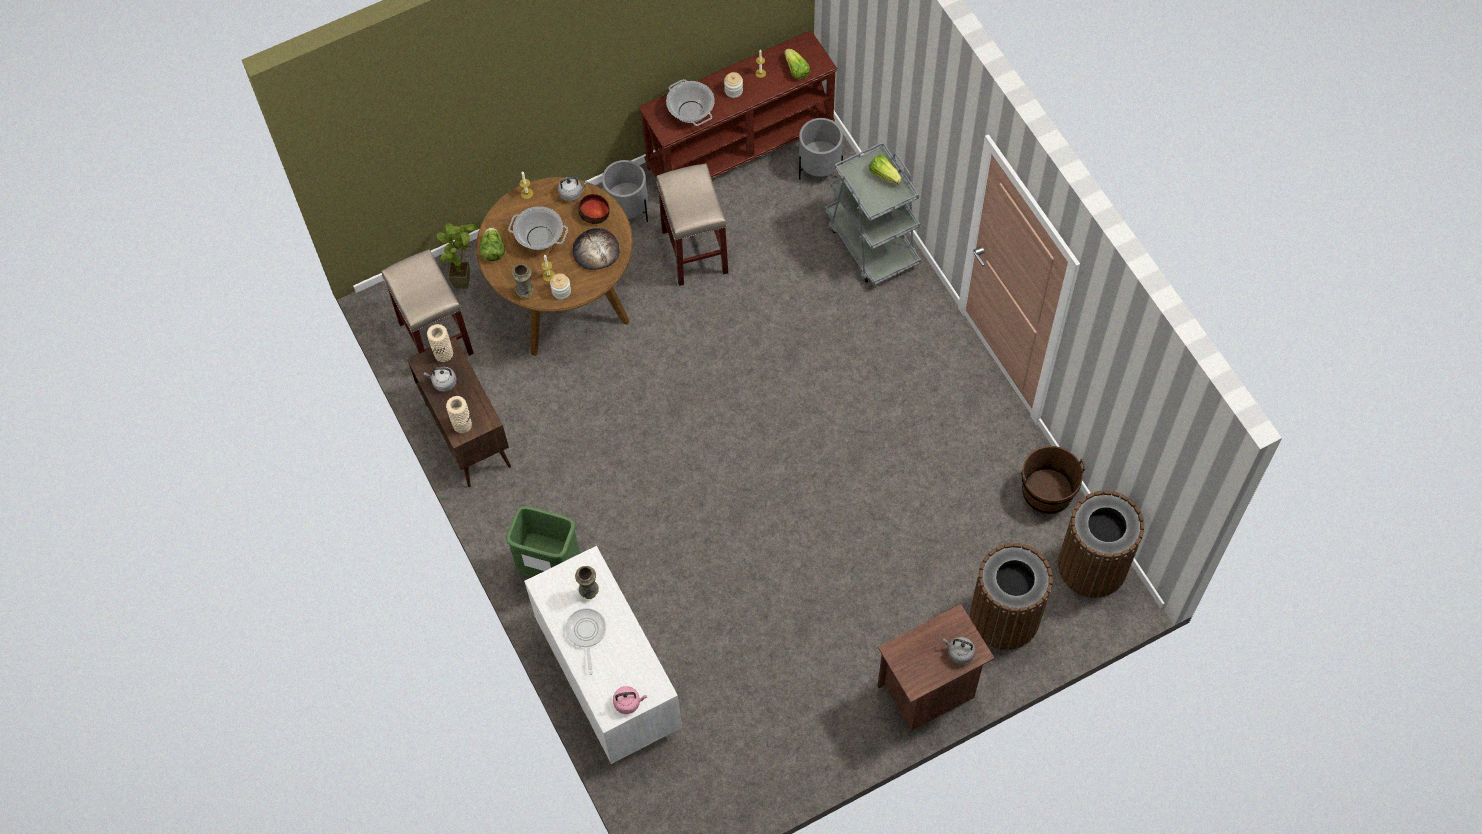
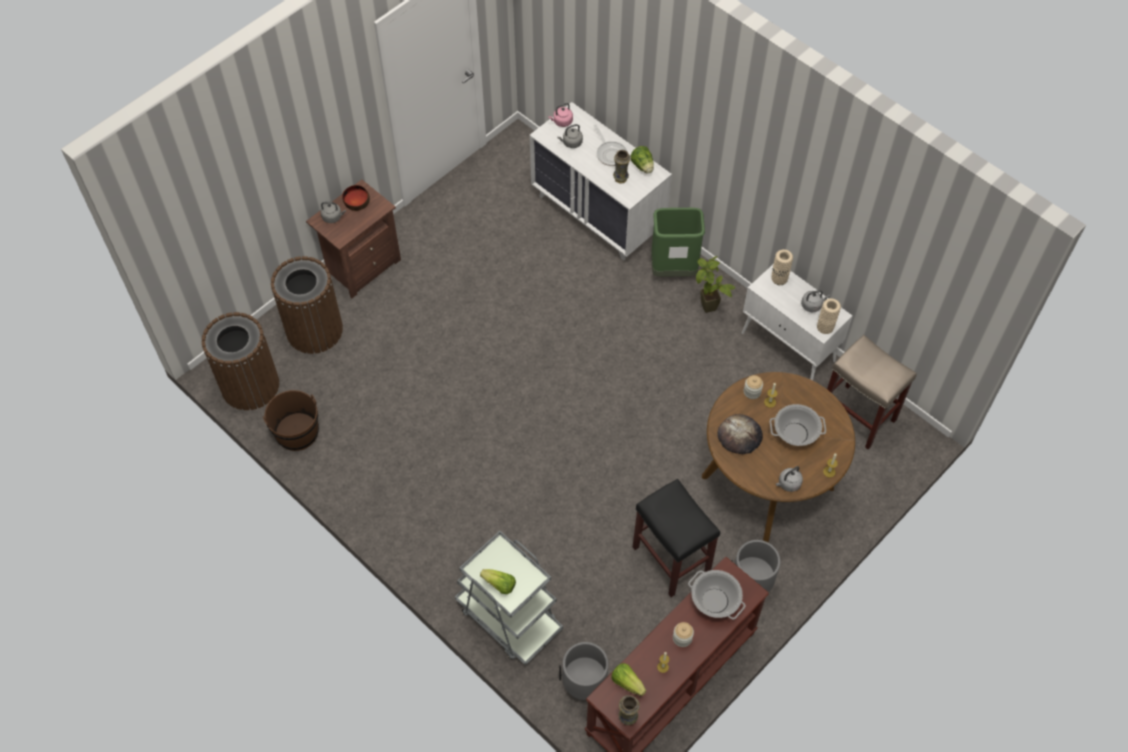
camera: 160 degrees right, 5 degrees down
brown cabinet [407,337,511,487] -> white cabinet [742,264,852,380]
potted plant [437,223,479,289] -> potted plant moved to [696,256,735,313]
lettuce [480,227,505,261] -> lettuce moved to [631,146,654,174]
vase [512,264,534,299] -> vase moved to [619,695,640,725]
bowl [578,194,610,224] -> bowl moved to [342,185,370,211]
beige stool [656,163,728,286] -> black stool [633,479,720,597]
none -> grey kettle [558,124,583,148]

